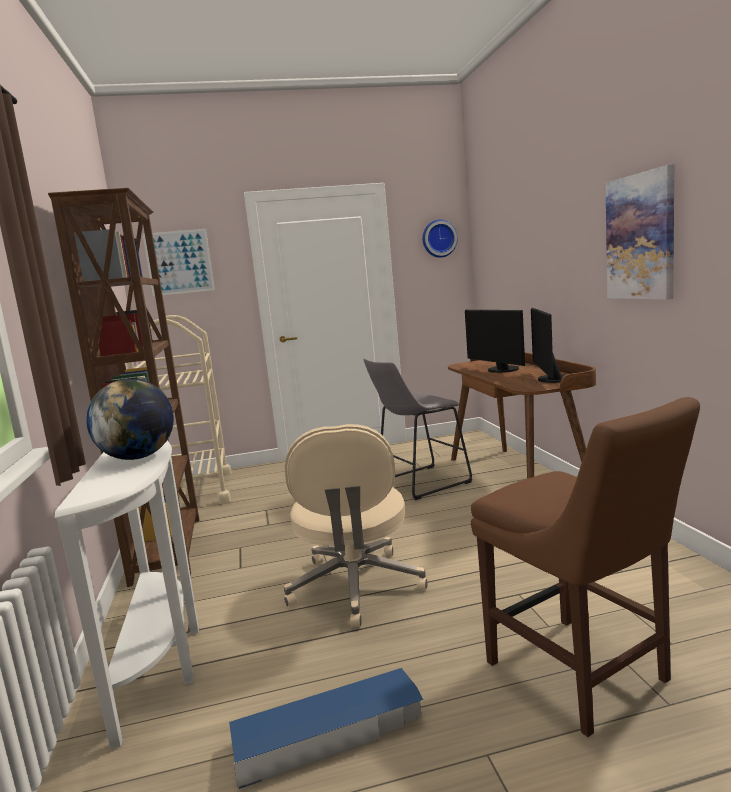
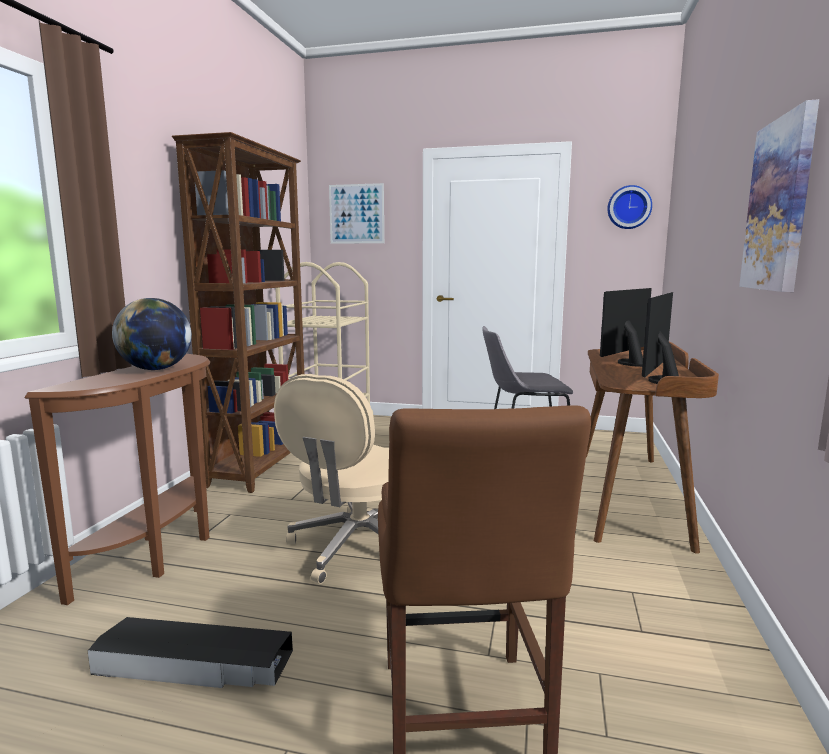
camera: 25 degrees right, 0 degrees up
white console table [55,440,199,749] -> brown console table [24,354,210,605]
blue storage box [229,668,423,789] -> black storage box [87,617,293,688]
monitor [465,310,525,373] -> monitor turned 45 degrees clockwise [600,288,652,367]

